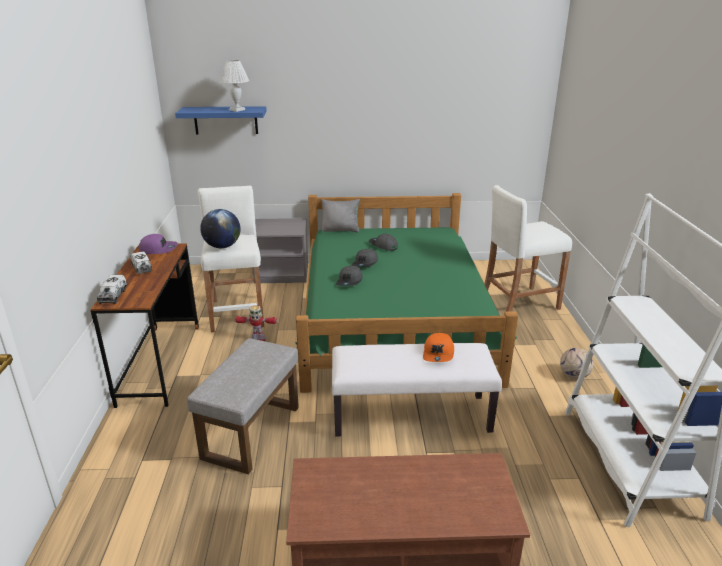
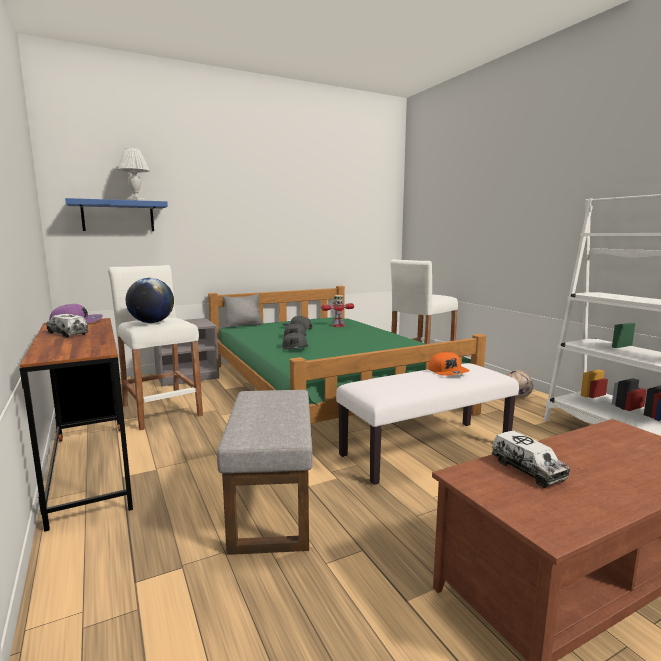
camera: 25 degrees left, 15 degrees down
toy truck [97,275,127,304] -> toy truck moved to [492,431,570,488]
toy robot [235,305,277,341] -> toy robot moved to [321,295,354,327]

